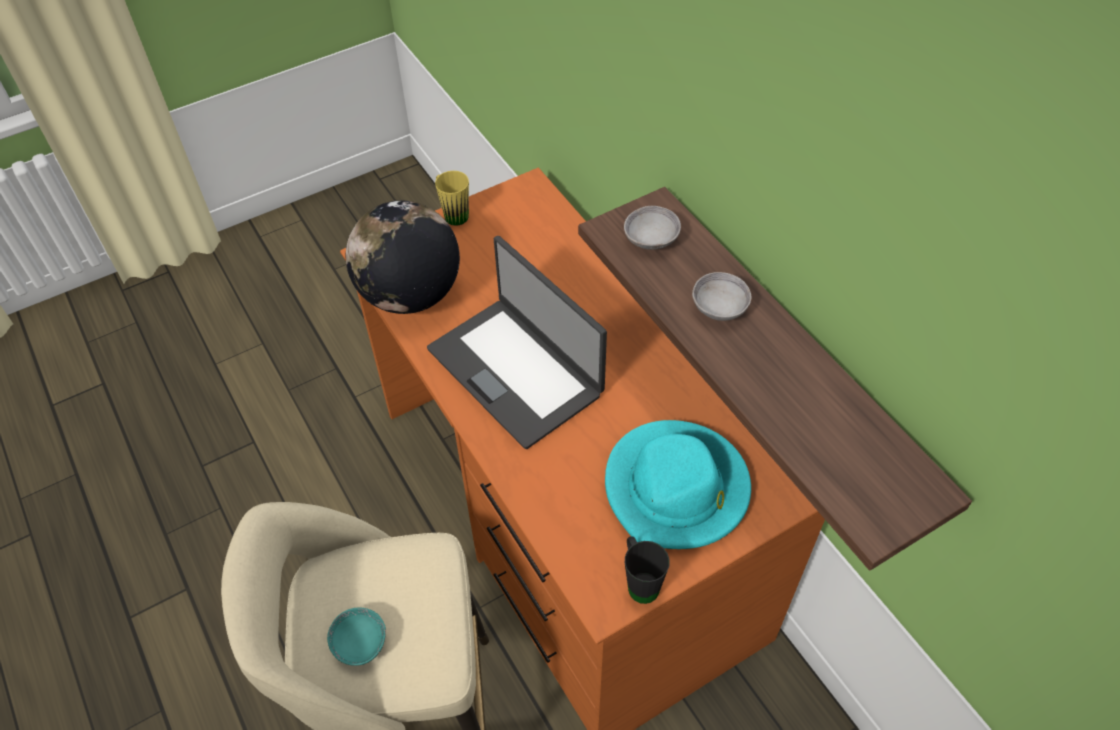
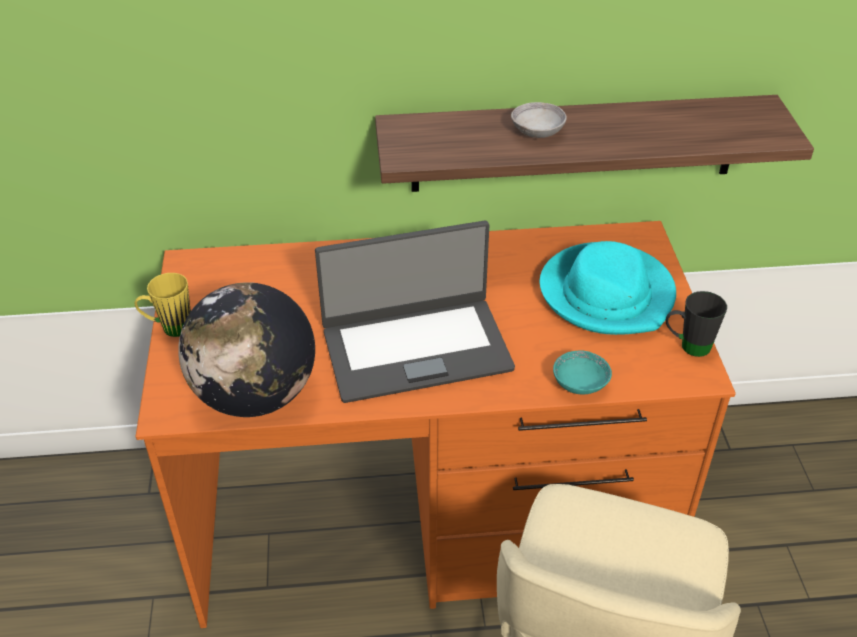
camera: 65 degrees left, 10 degrees down
turquoise bowl [327,608,386,666] -> turquoise bowl moved to [553,350,612,394]
grey bowl [624,206,681,250] -> none

